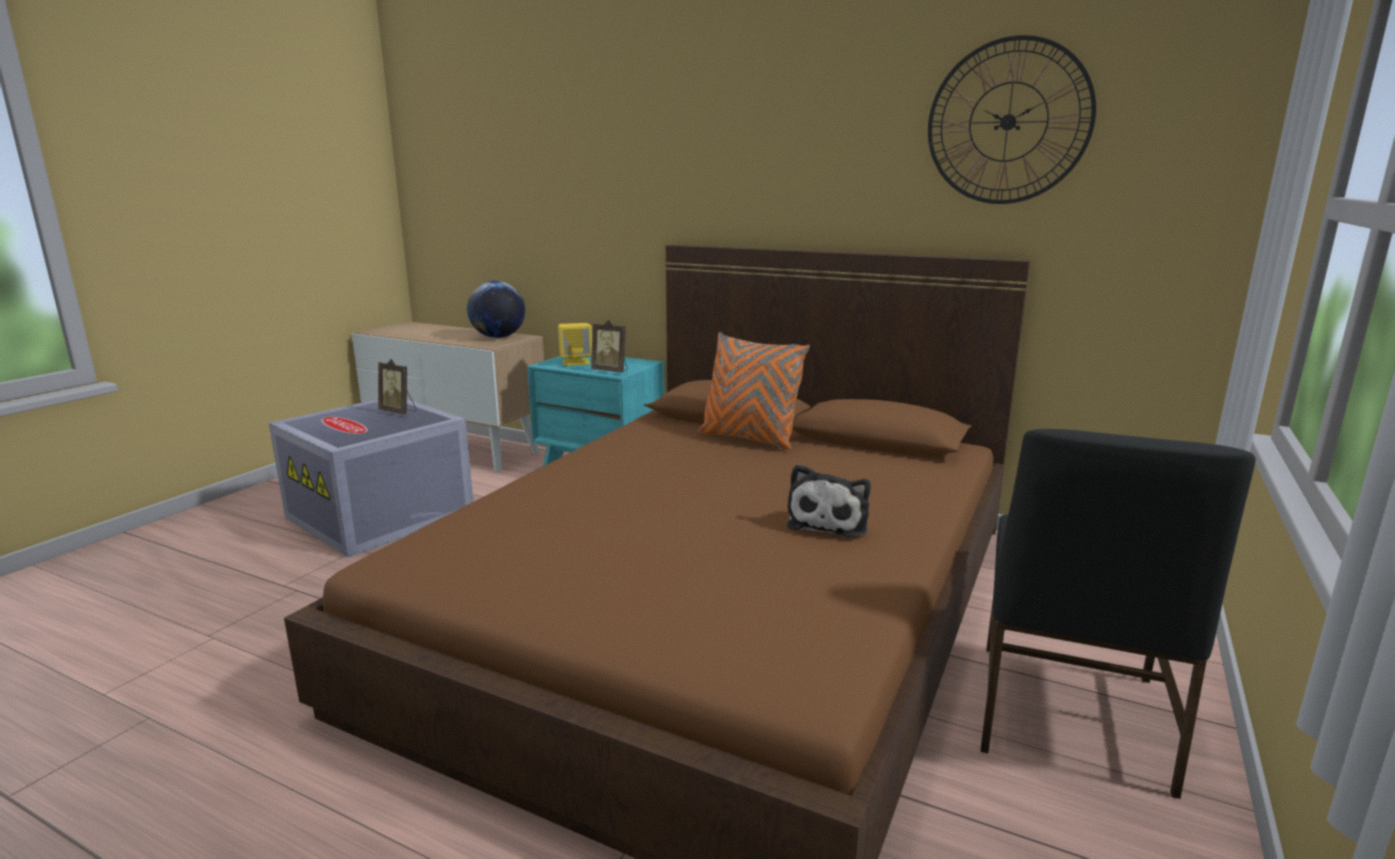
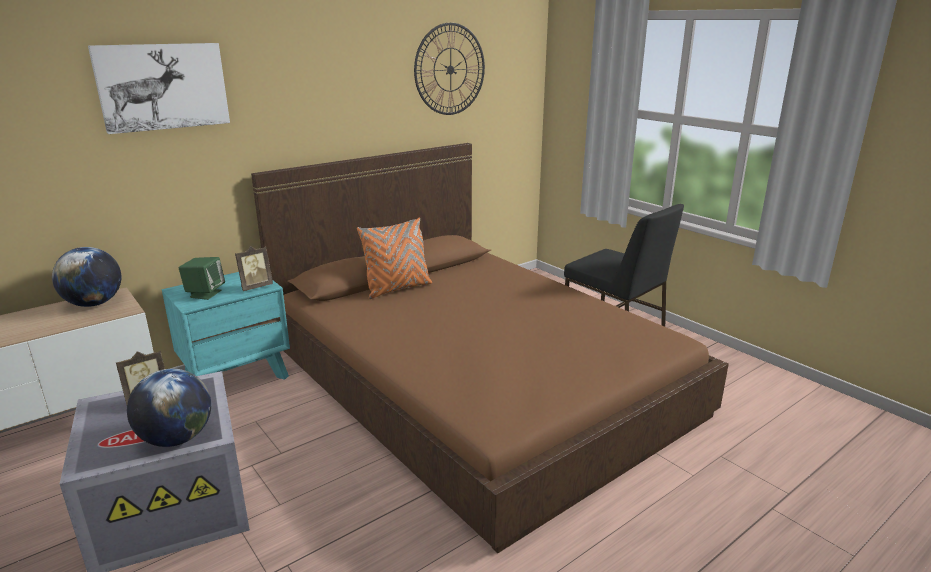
camera: 65 degrees left, 5 degrees up
yellow speaker [558,323,592,366] -> green speaker [179,257,225,300]
plush toy [787,464,871,538] -> none
none -> picture [88,43,230,134]
none -> globe [127,369,211,447]

